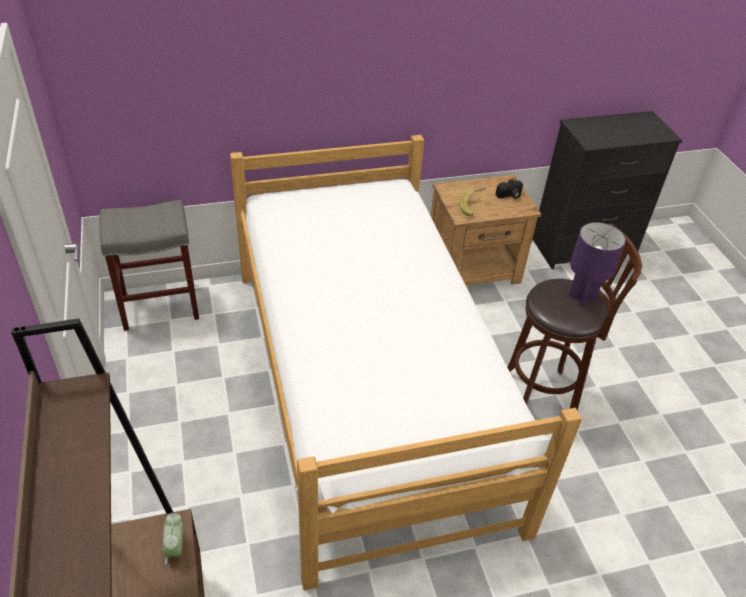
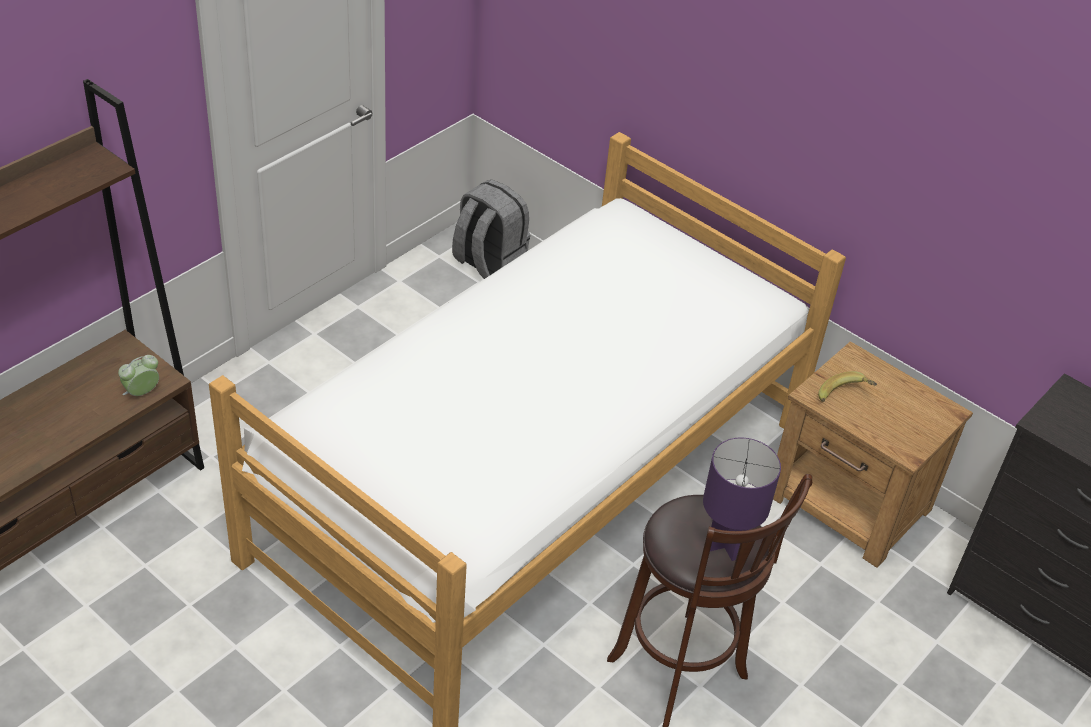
camera: 55 degrees right, 0 degrees up
grey stool [100,200,199,331] -> grey backpack [452,180,530,279]
camera [495,179,523,199] -> none

